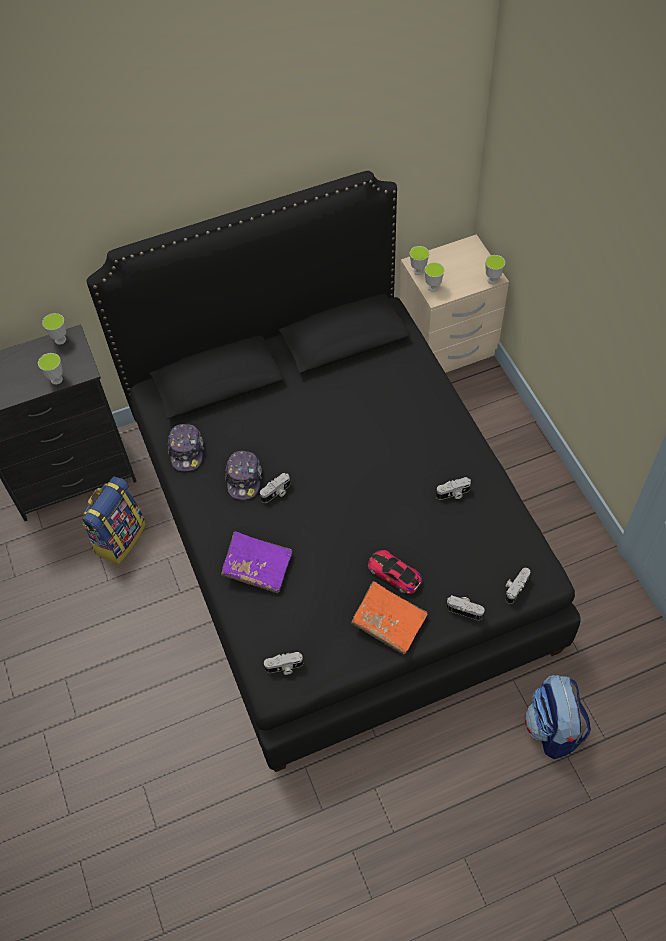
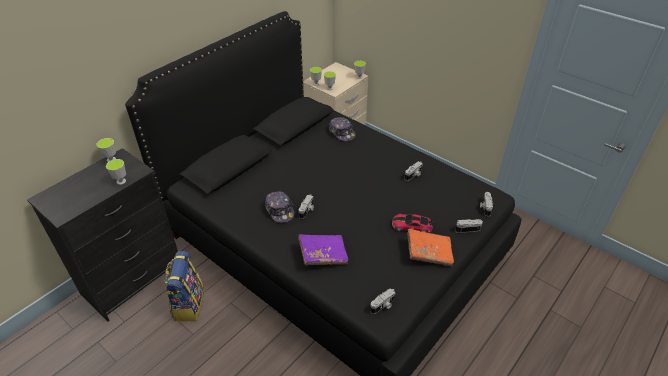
camera: 30 degrees left, 15 degrees down
cap [168,424,204,471] -> cap moved to [329,117,356,141]
backpack [525,675,591,759] -> none

